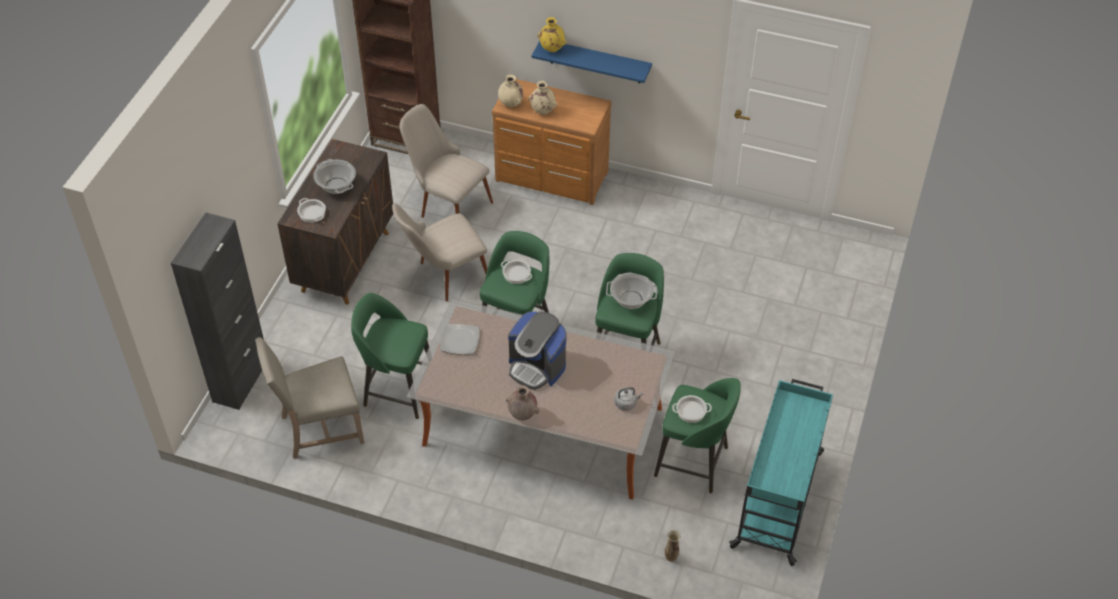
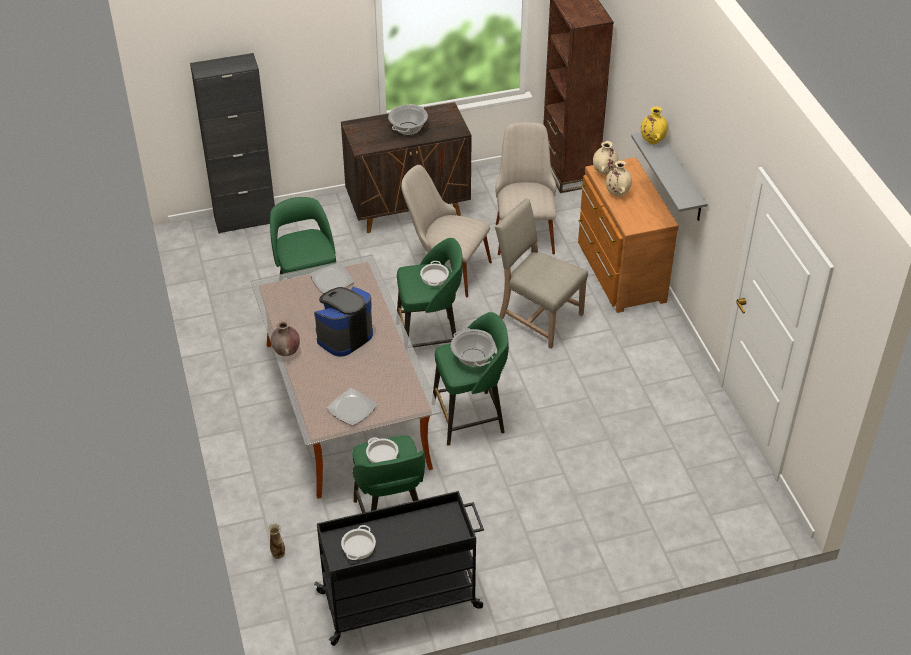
camera: 55 degrees right, 5 degrees down
beige chair [255,337,364,459] -> beige chair moved to [495,198,588,349]
cooking pot [297,198,326,223] -> cooking pot moved to [341,525,376,560]
coffee machine [508,311,567,390] -> coffee machine turned 45 degrees clockwise [314,287,373,357]
blue shelf [532,41,652,83] -> grey shelf [631,133,707,221]
grey kettle [614,387,643,411] -> plate [327,388,377,426]
turquoise cart [729,379,833,566] -> black cart [314,491,484,646]

